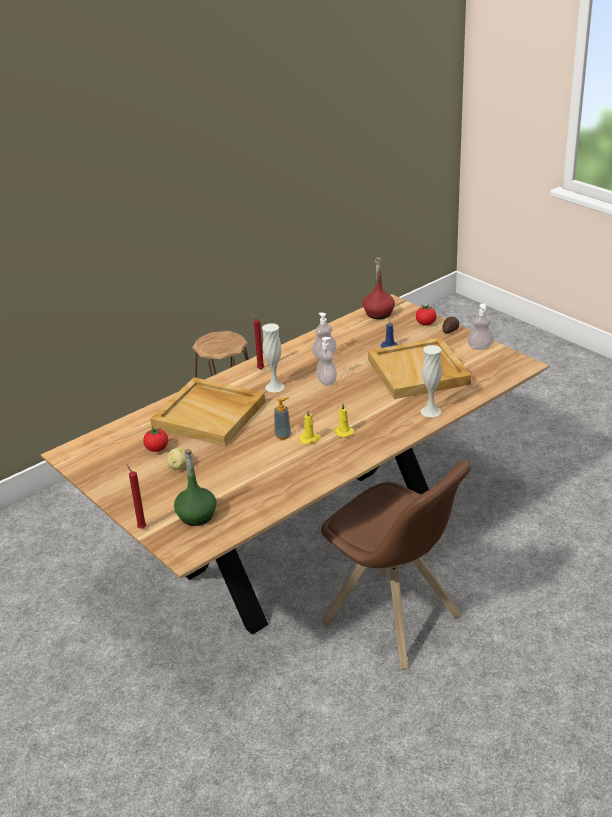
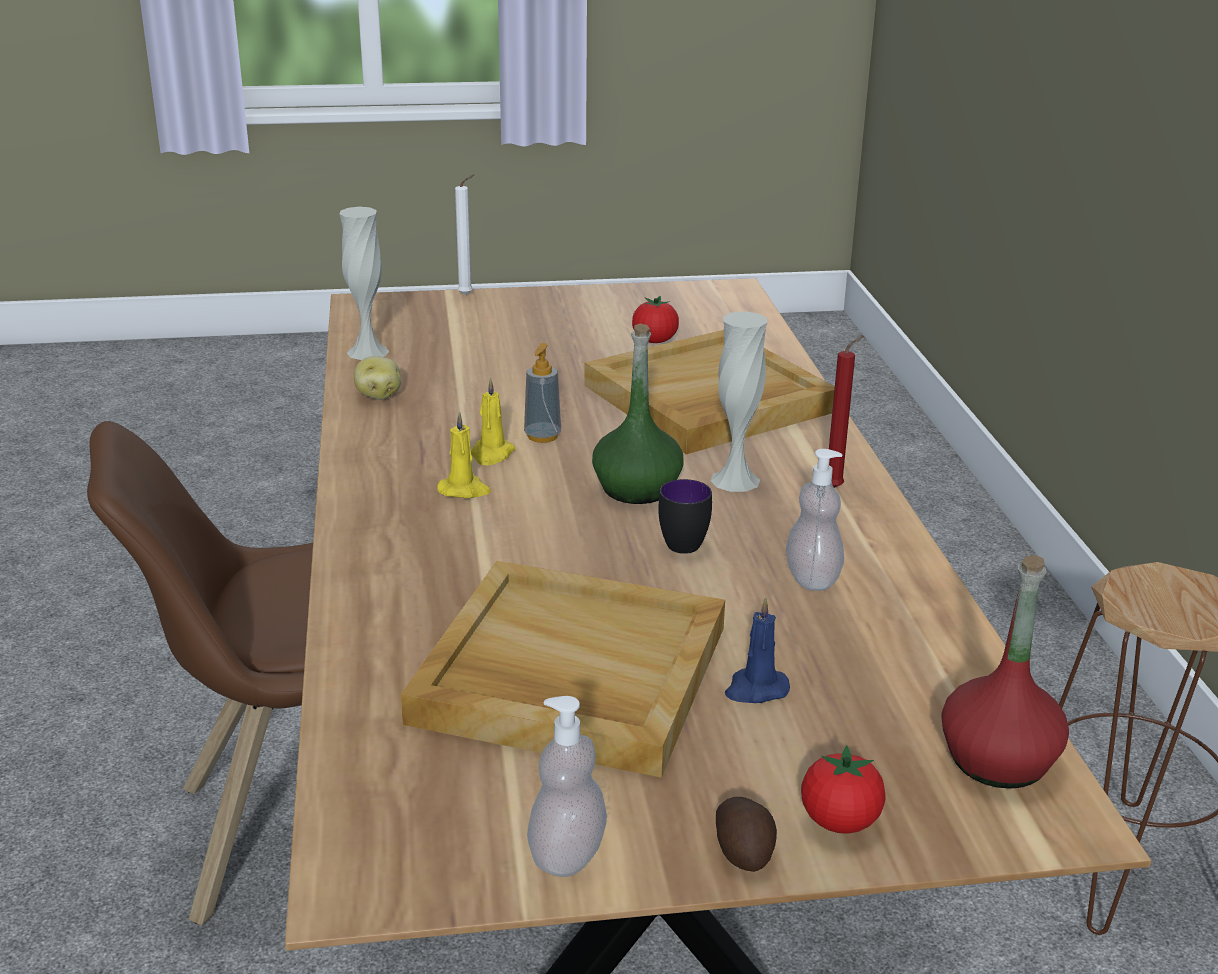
camera: 120 degrees right, 5 degrees down
red candle [127,464,146,529] -> white candle [455,174,474,295]
potato [167,448,186,470] -> potato moved to [354,356,401,400]
green bottle [174,449,216,526] -> green bottle moved to [592,323,684,504]
soap dispenser [316,337,337,386] -> mug [658,479,712,554]
white vase [421,345,442,417] -> white vase moved to [340,207,389,360]

